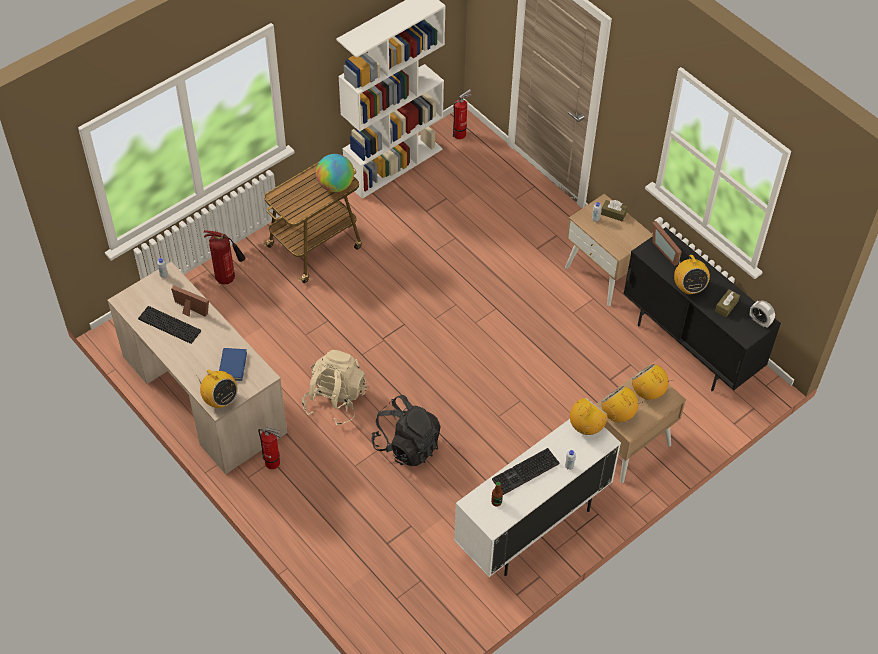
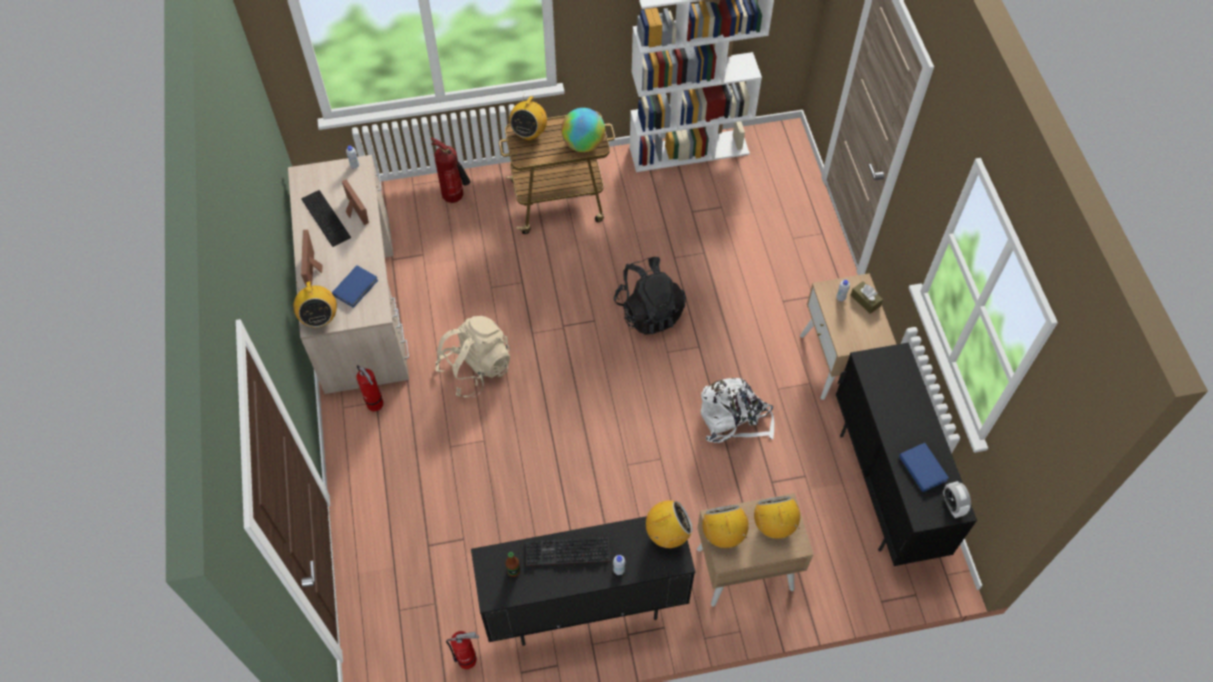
camera: 30 degrees right, 5 degrees up
black backpack [371,395,441,466] -> black backpack moved to [614,257,686,335]
fire extinguisher [453,89,472,139] -> fire extinguisher moved to [446,631,479,669]
white cabinet [454,419,621,577] -> black cabinet [471,516,695,646]
picture frame [652,221,682,266] -> picture frame moved to [301,230,323,287]
radio [674,255,710,294] -> radio moved to [509,96,547,140]
brown tissue box [715,289,740,317] -> blue book [899,443,949,492]
none -> white backpack [700,378,774,443]

